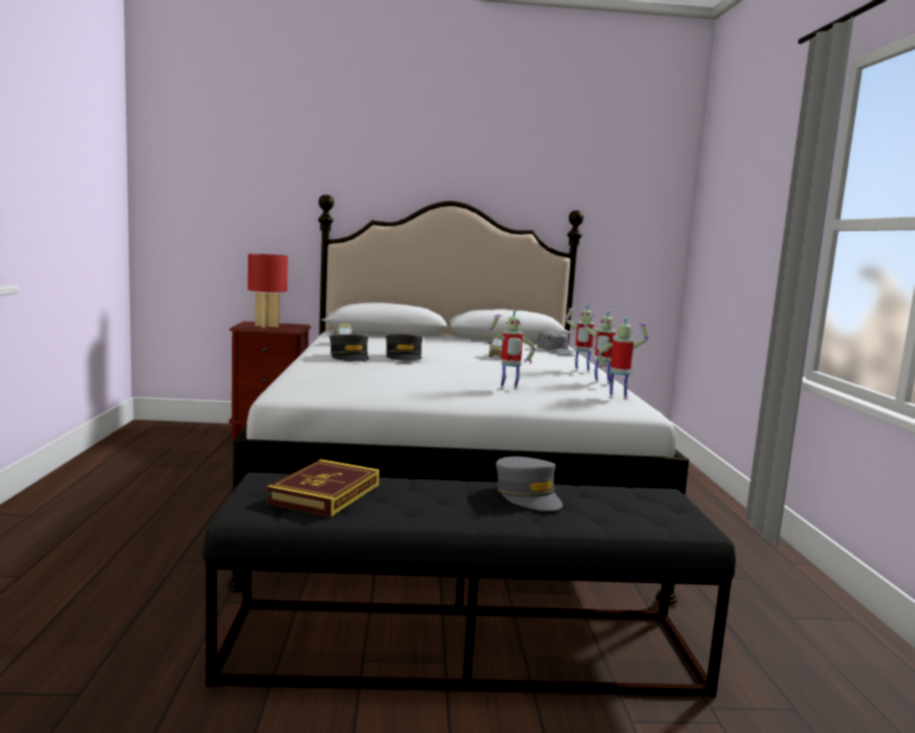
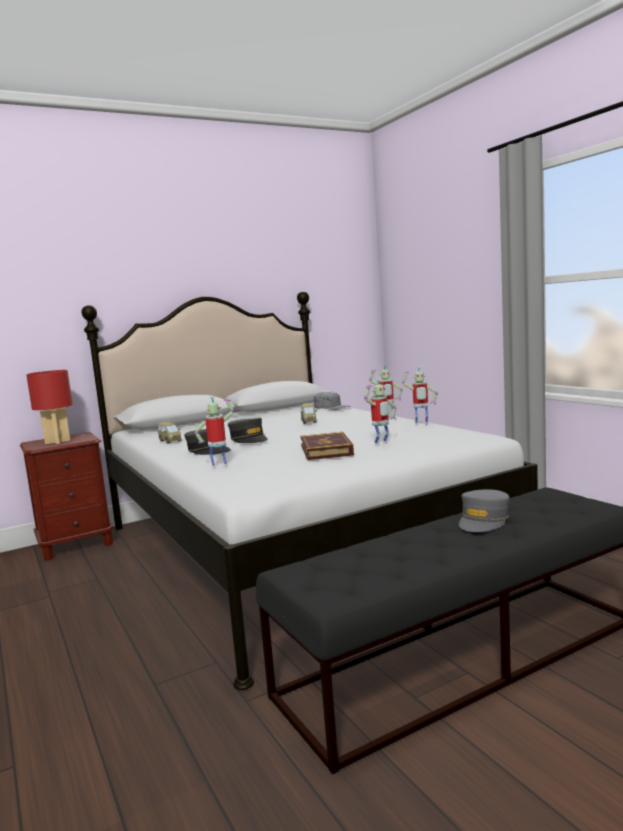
camera: 25 degrees left, 0 degrees up
book [266,459,380,517] -> book moved to [301,432,354,460]
grey cap [496,456,563,511] -> grey cap turned 90 degrees clockwise [459,489,509,532]
toy robot [597,317,648,399] -> toy robot moved to [194,396,234,469]

